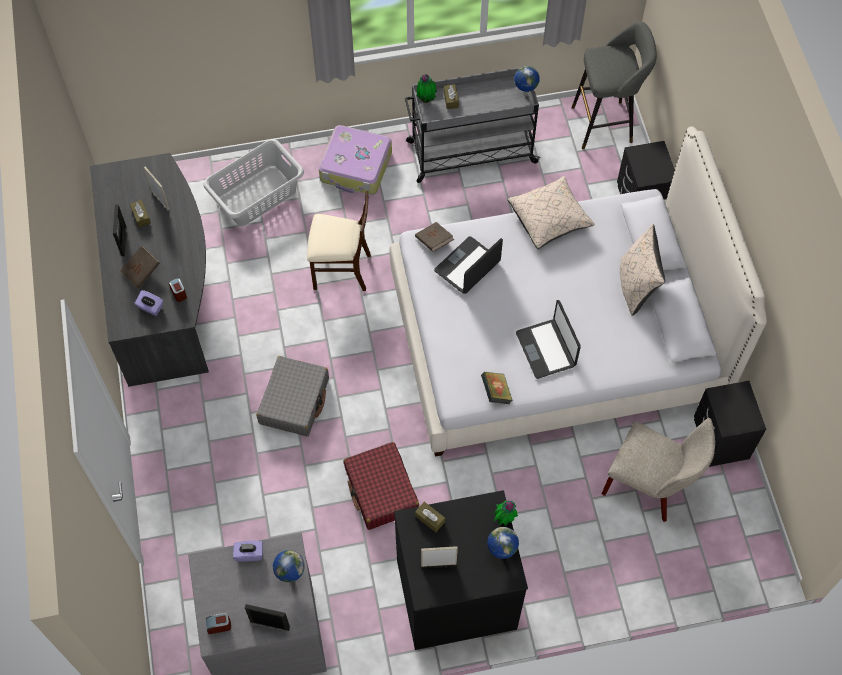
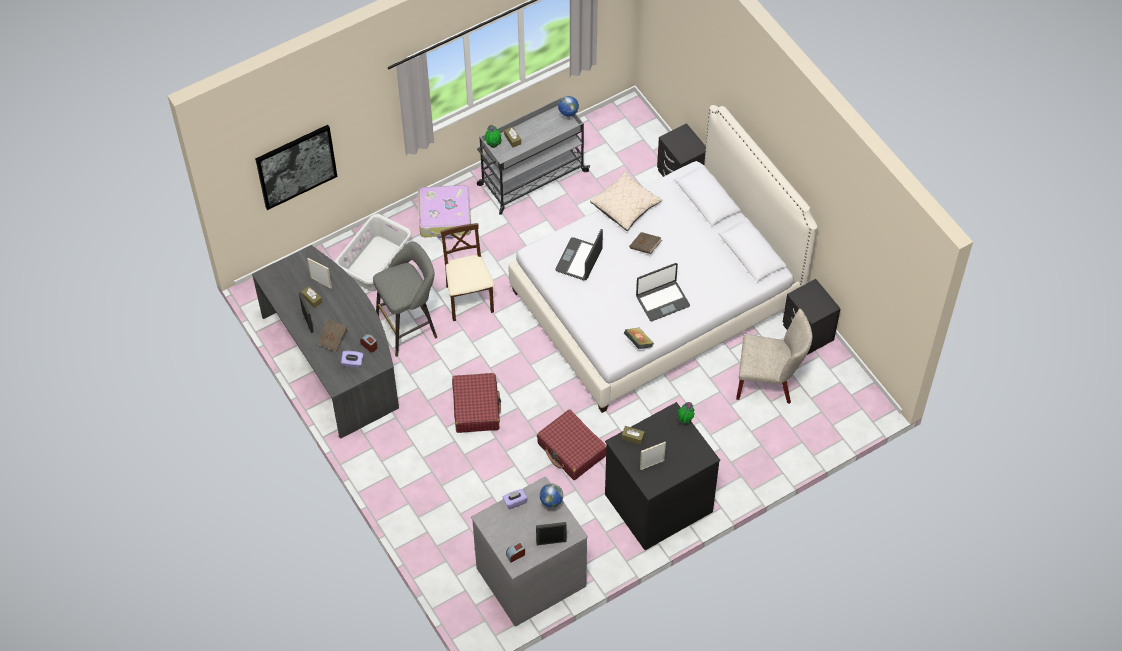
camera: 20 degrees left, 5 degrees down
grey suitcase [256,356,329,437] -> red suitcase [452,373,501,433]
beige chair [307,191,371,291] -> beige chair turned 90 degrees counterclockwise [440,223,494,321]
brown book [415,222,454,252] -> brown book moved to [629,232,662,254]
globe [487,527,519,559] -> none
laptop [516,300,581,379] -> laptop turned 75 degrees counterclockwise [636,263,690,321]
grey stool [571,22,657,150] -> grey stool moved to [373,242,437,357]
beige pillow [620,224,665,316] -> none
none -> picture [255,125,337,210]

